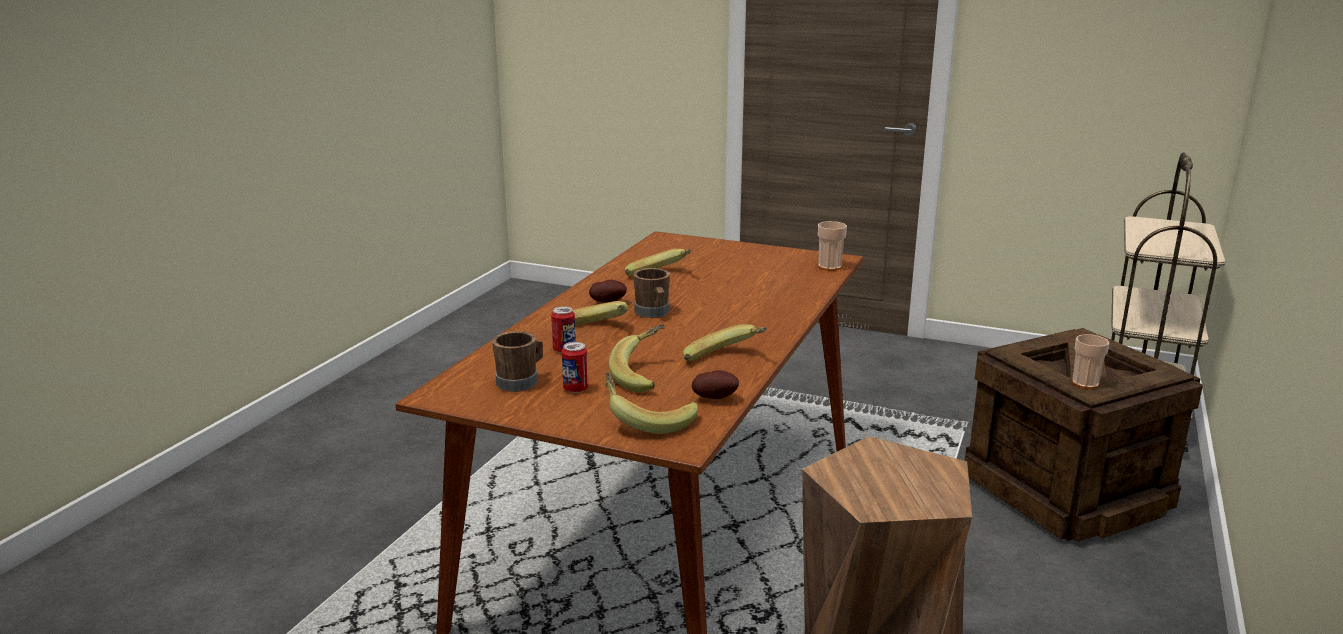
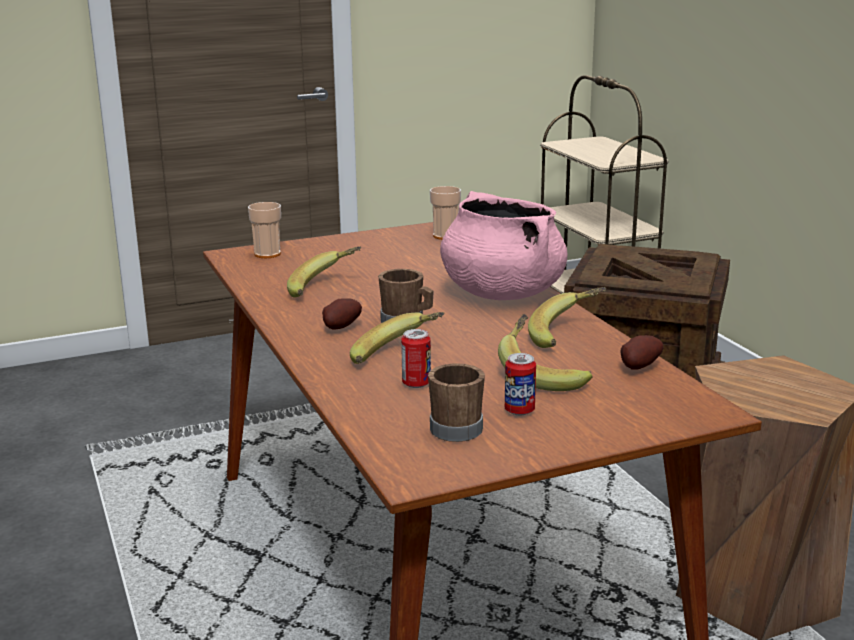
camera: 45 degrees left, 0 degrees up
banana [605,373,698,434] -> none
cup [1072,334,1109,389] -> cup moved to [248,202,281,258]
none -> pink cooking pot [440,191,567,300]

